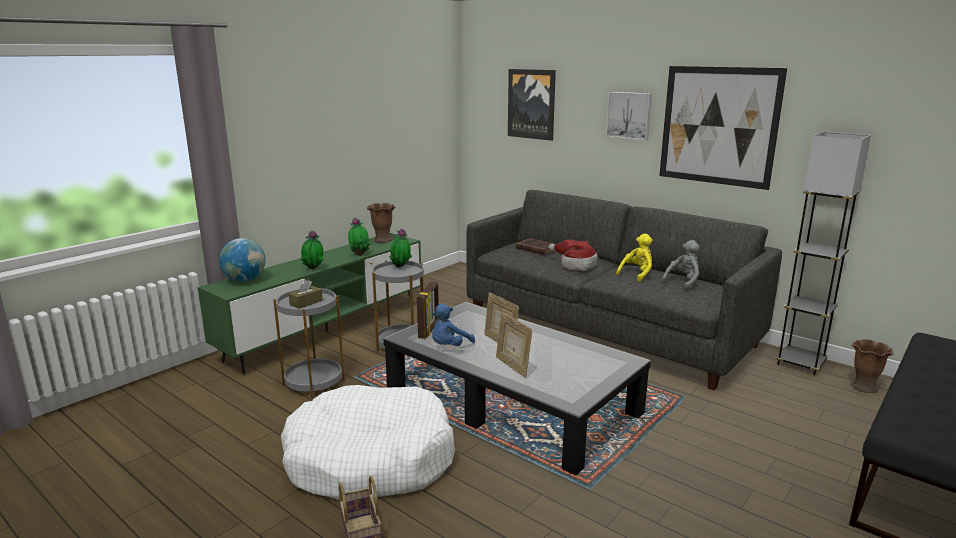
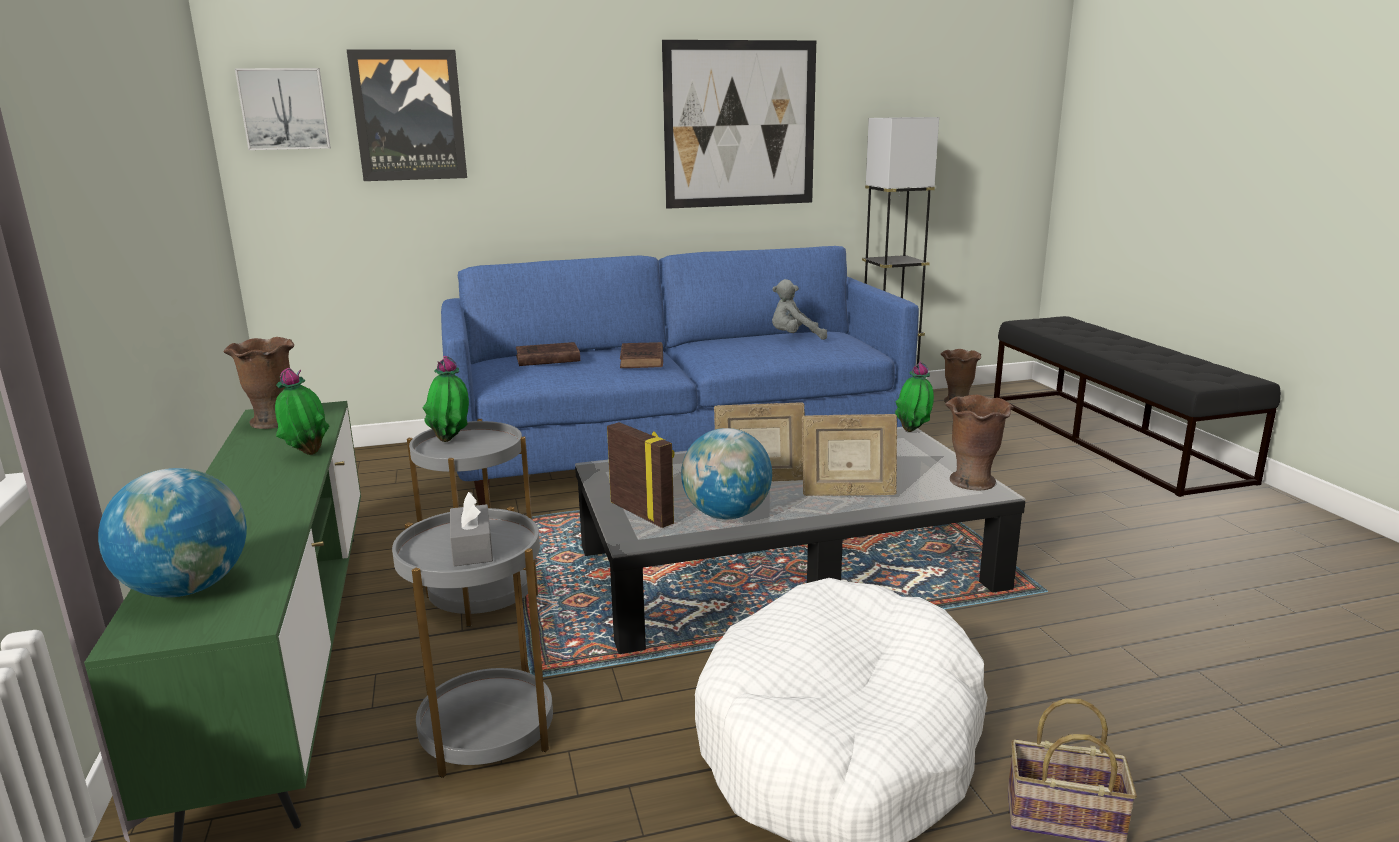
camera: 55 degrees left, 0 degrees up
brown tissue box [289,280,323,309] -> grey tissue box [450,492,493,566]
potted plant [300,230,324,269] -> potted plant moved to [895,362,934,432]
blue plush toy [432,303,475,346] -> globe [681,428,772,519]
grey sofa [466,190,782,390] -> blue sofa [441,246,919,505]
hat [548,239,598,271] -> brown book [620,342,663,368]
picture [606,92,652,140] -> picture moved to [235,68,331,150]
yellow plush toy [616,233,652,282] -> none
grey plush toy [661,240,699,291] -> grey plush toy turned 90 degrees counterclockwise [772,279,827,340]
none -> brown vase [945,395,1014,490]

